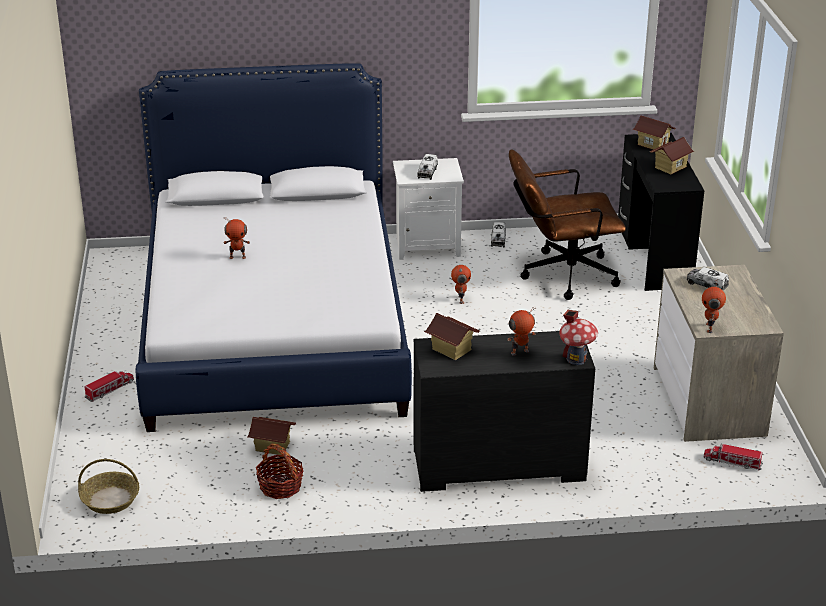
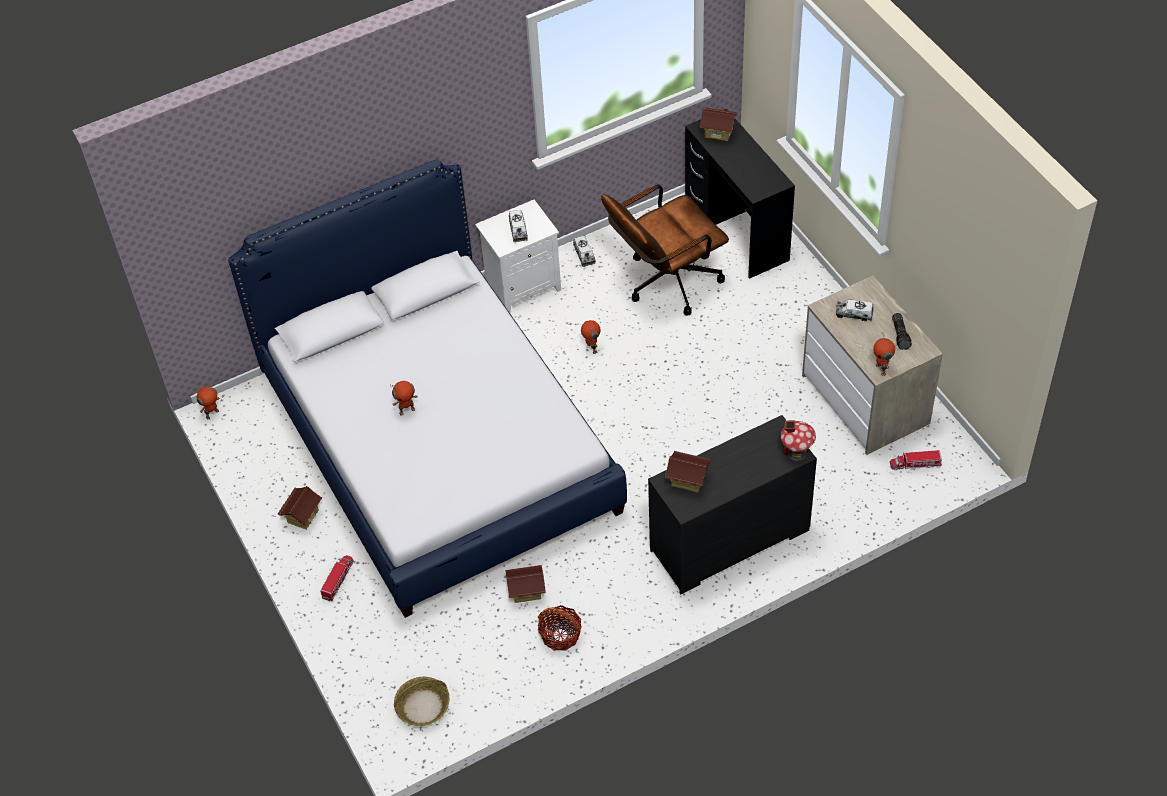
camera: 20 degrees left, 20 degrees up
toy robot [507,307,536,356] -> toy robot moved to [197,383,220,419]
toy house [650,137,694,174] -> toy house moved to [278,486,323,530]
none -> flashlight [892,313,912,350]

